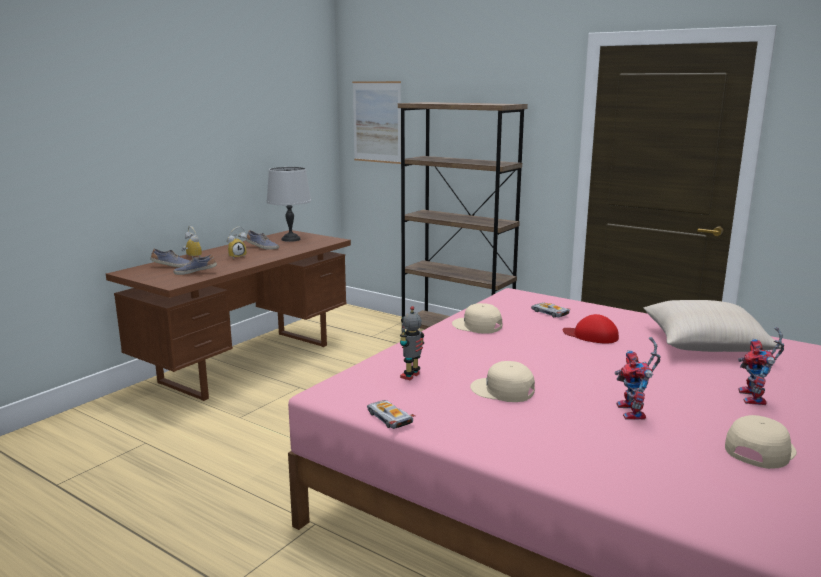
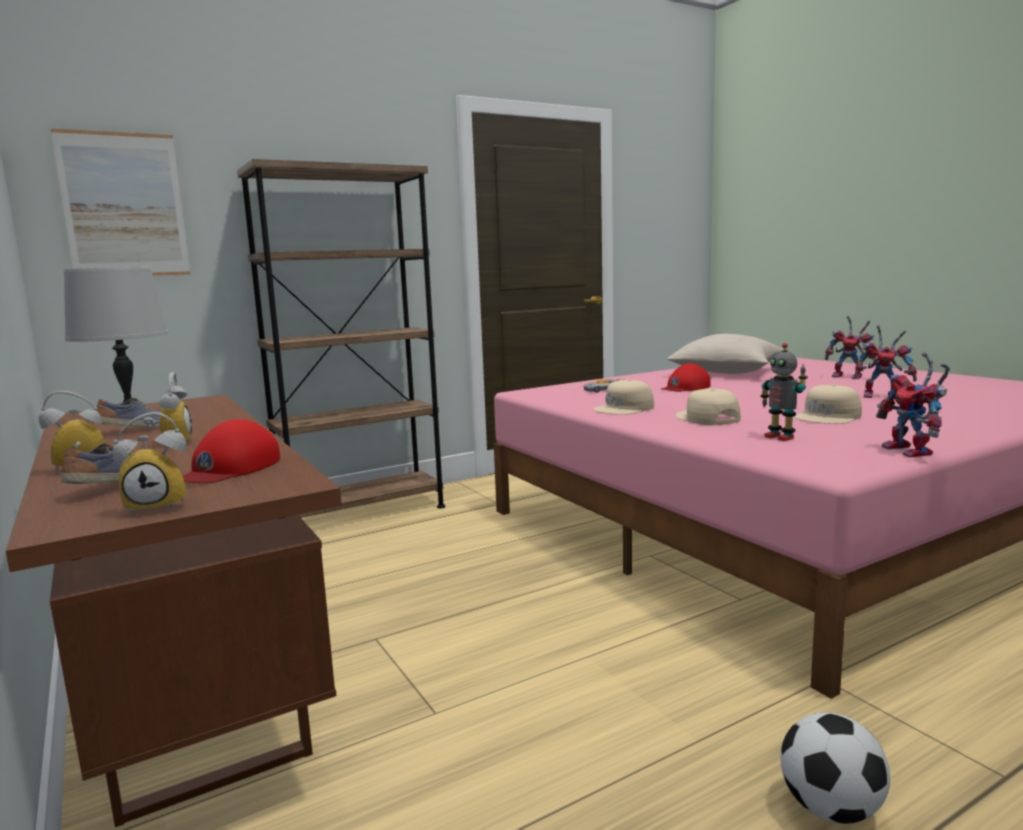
camera: 65 degrees left, 5 degrees down
shoe [173,254,217,275] -> red cap [183,419,280,483]
toy car [367,400,415,429] -> toy robot [876,352,950,457]
beige cap [725,415,797,469] -> beige cap moved to [676,389,741,425]
none -> alarm clock [113,412,187,516]
none -> football [781,712,890,824]

